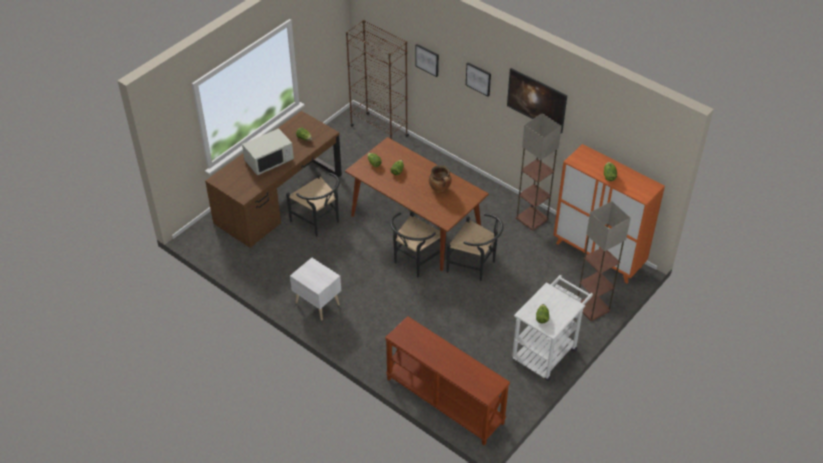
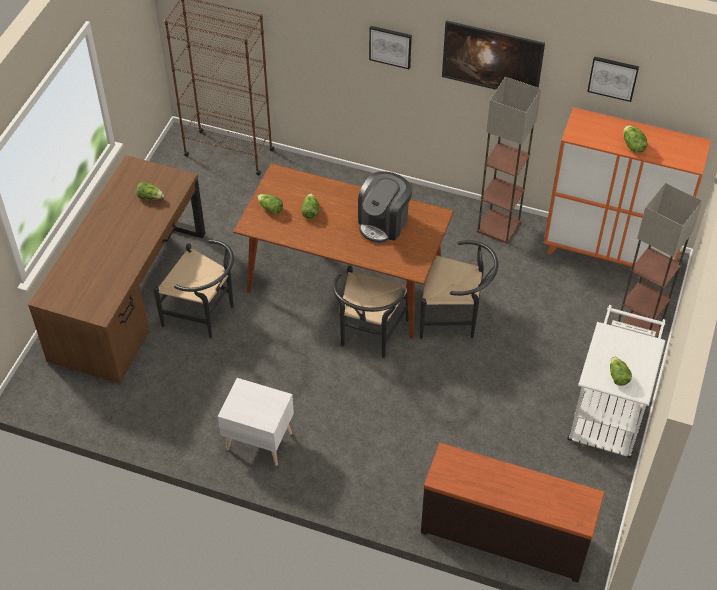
camera: 20 degrees left, 5 degrees up
white microwave [242,128,294,175] -> none
brown console table [385,316,510,445] -> brown dresser [421,443,605,583]
picture [415,44,439,77] -> picture moved to [587,56,639,102]
cooking pot [429,165,452,193] -> coffee machine [358,171,412,243]

